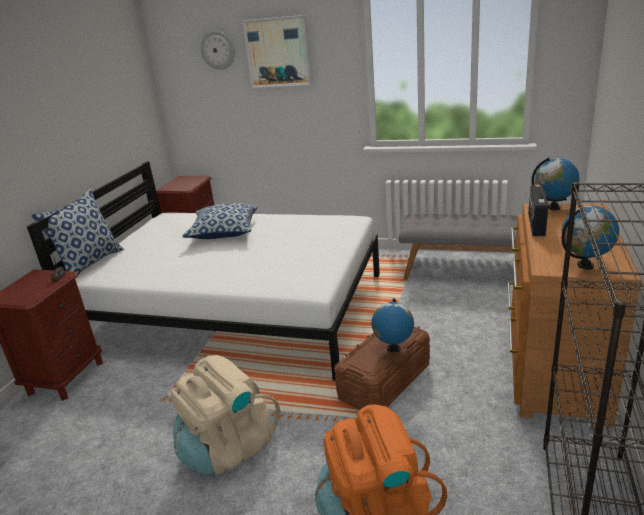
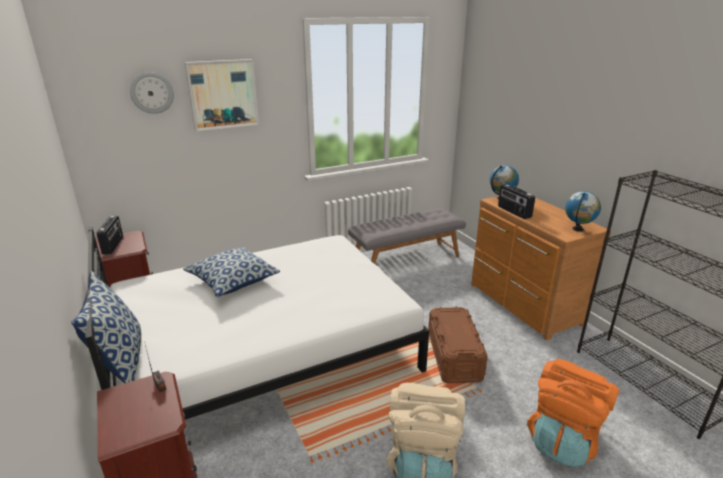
camera: 45 degrees left, 0 degrees up
globe [371,298,414,352] -> none
none -> radio [96,216,123,255]

